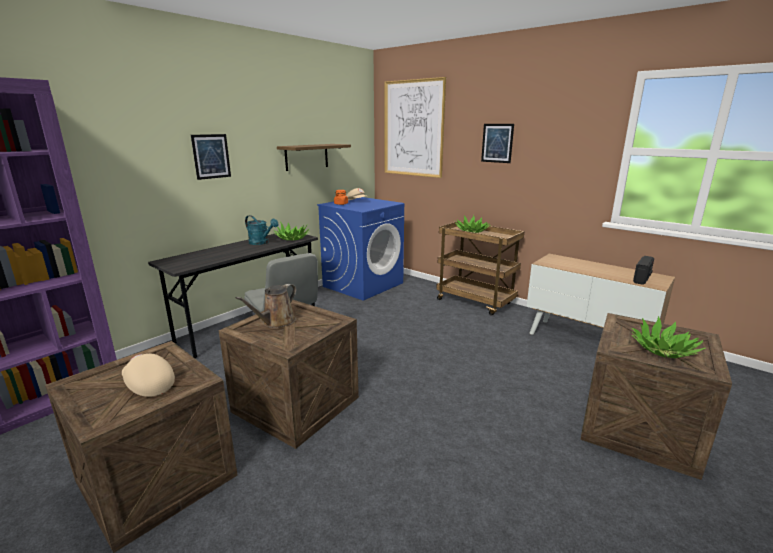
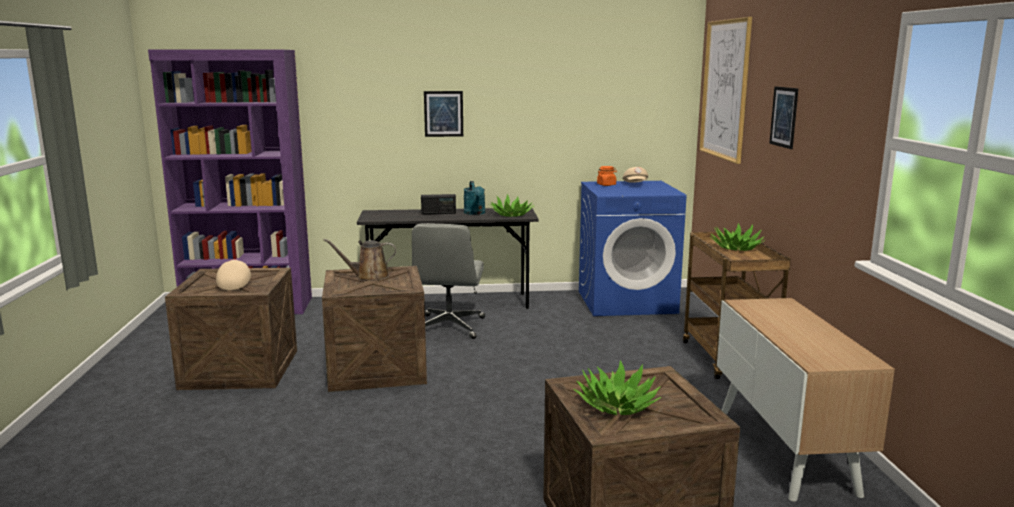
camera: 45 degrees right, 5 degrees down
shelf [277,144,351,171] -> none
radio [633,256,654,285] -> radio moved to [421,194,456,215]

